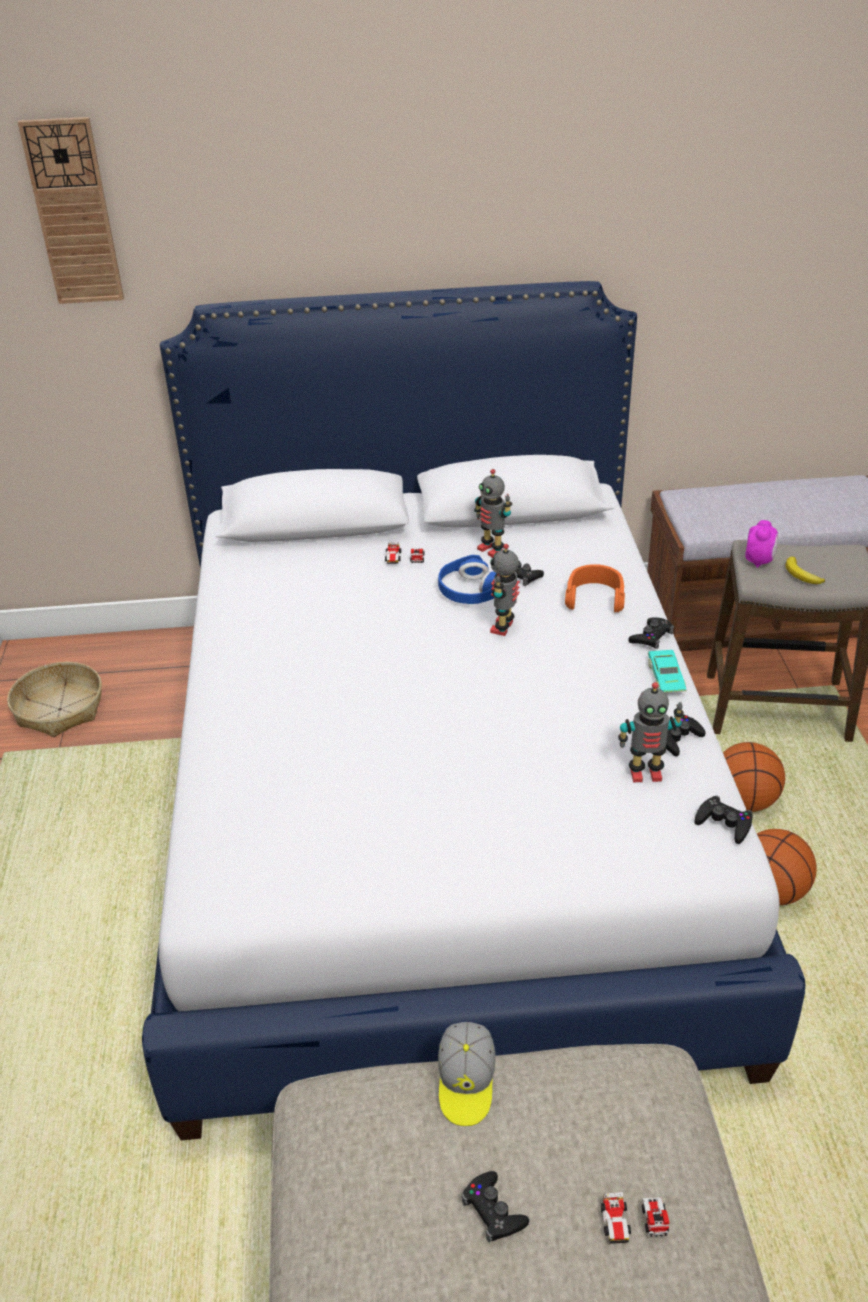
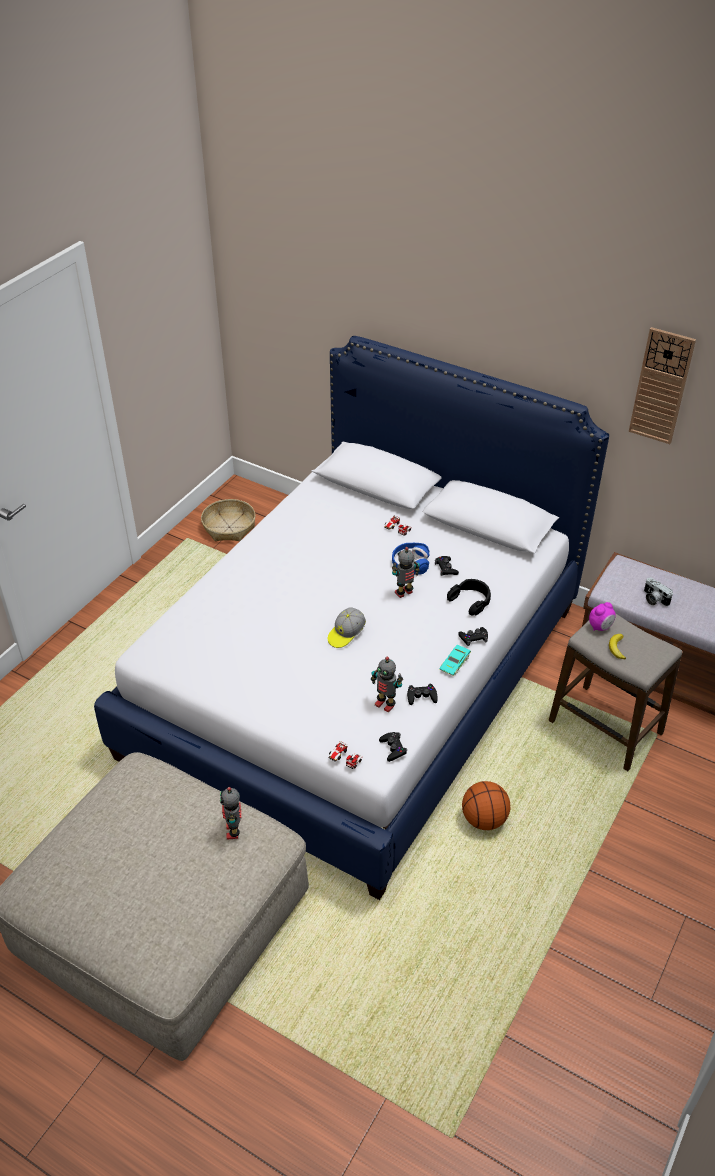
camera: 35 degrees right, 5 degrees up
wall clock [18,117,124,304] -> wall clock moved to [629,327,696,444]
cap [438,1022,496,1126] -> cap moved to [328,607,366,648]
black game controller [461,1171,529,1242] -> none
toy robot [474,469,512,558] -> toy robot moved to [220,787,241,840]
orange headphones [565,564,625,613] -> black headphones [447,579,491,616]
toy car [601,1192,669,1244] -> toy car moved to [328,741,362,769]
basketball [723,742,785,812] -> none
none -> camera [644,577,673,606]

